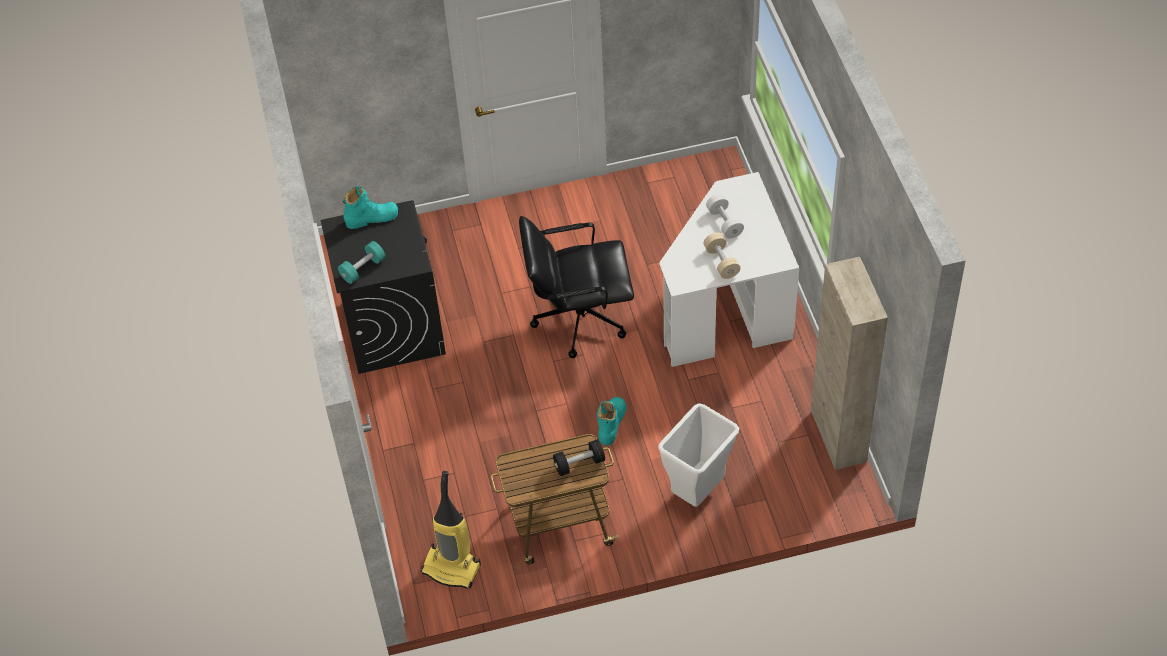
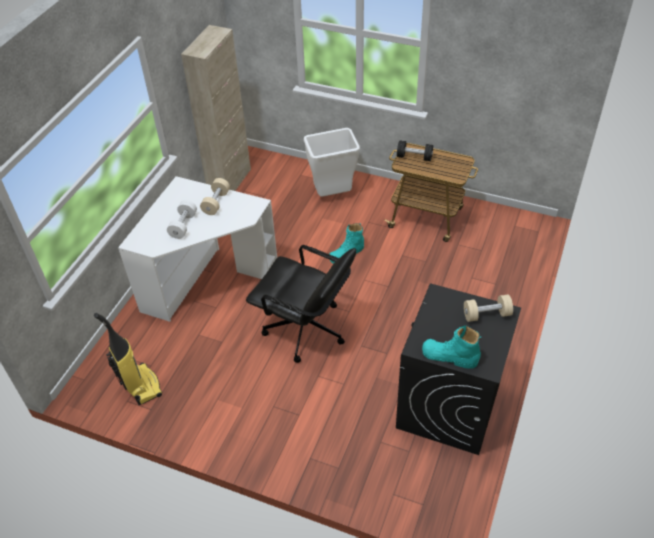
camera: 145 degrees left, 5 degrees down
turquoise dumbbell [338,241,386,284] -> beige dumbbell [464,295,513,322]
vacuum cleaner [421,471,481,589] -> vacuum cleaner moved to [94,313,162,405]

